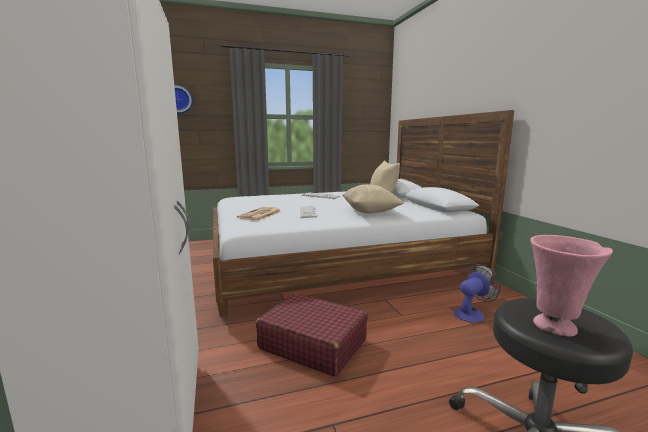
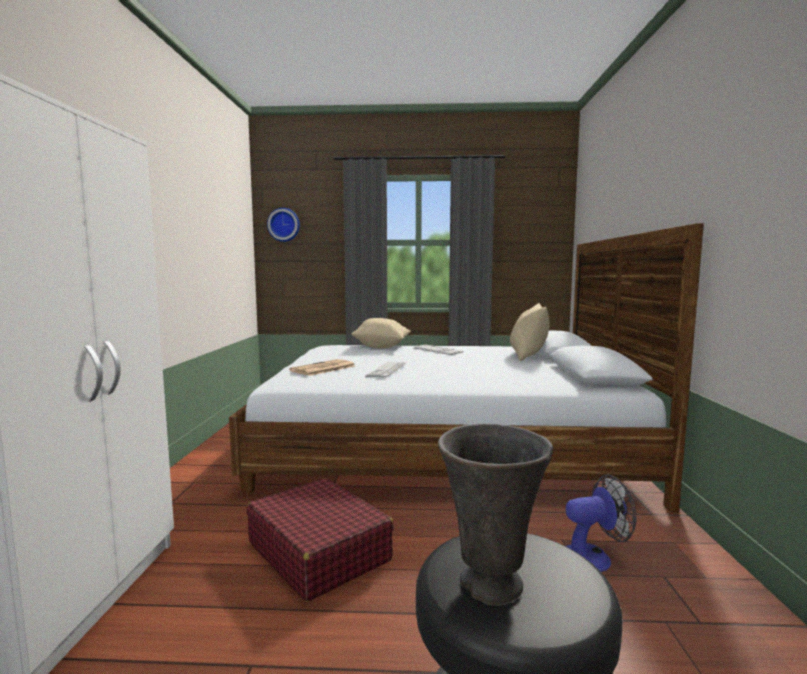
camera: 20 degrees right, 5 degrees down
beige pillow [342,184,404,213] -> beige pillow moved to [351,318,411,348]
pink vase [530,235,613,337] -> grey vase [438,424,553,605]

